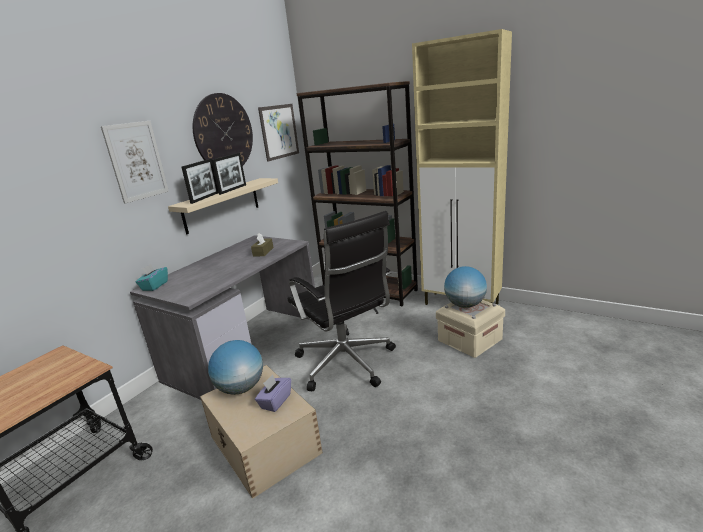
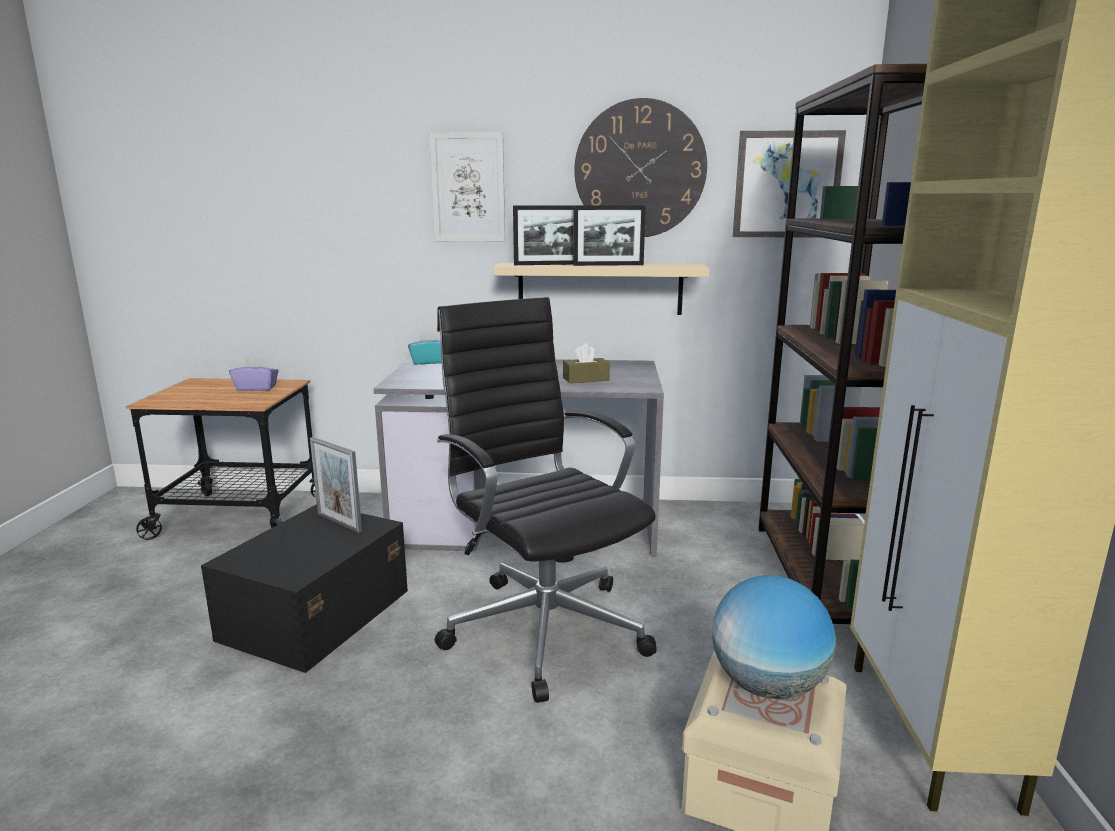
camera: 60 degrees right, 5 degrees down
beige storage box [200,365,323,499] -> black storage box [201,504,408,673]
globe [208,340,263,395] -> picture frame [310,437,362,533]
purple tissue box [255,374,291,412] -> purple tissue box moved to [229,357,279,391]
black office chair [288,211,396,391] -> black office chair turned 120 degrees clockwise [435,297,657,703]

